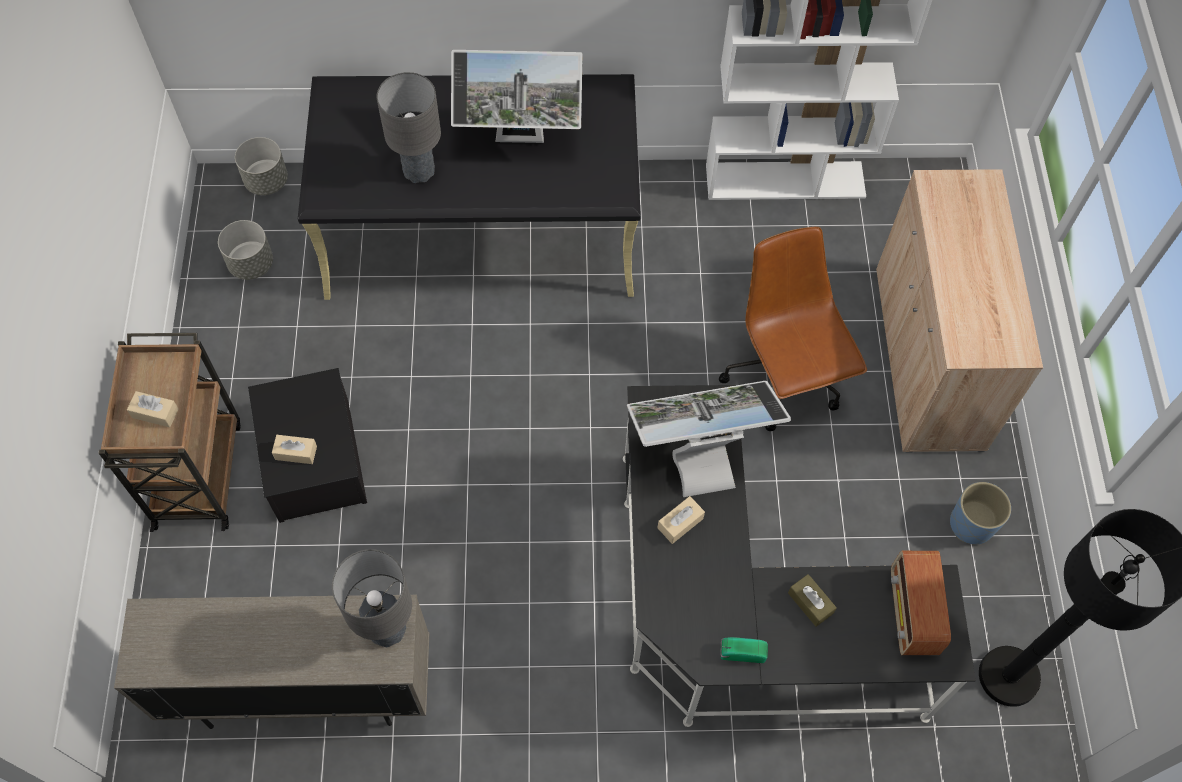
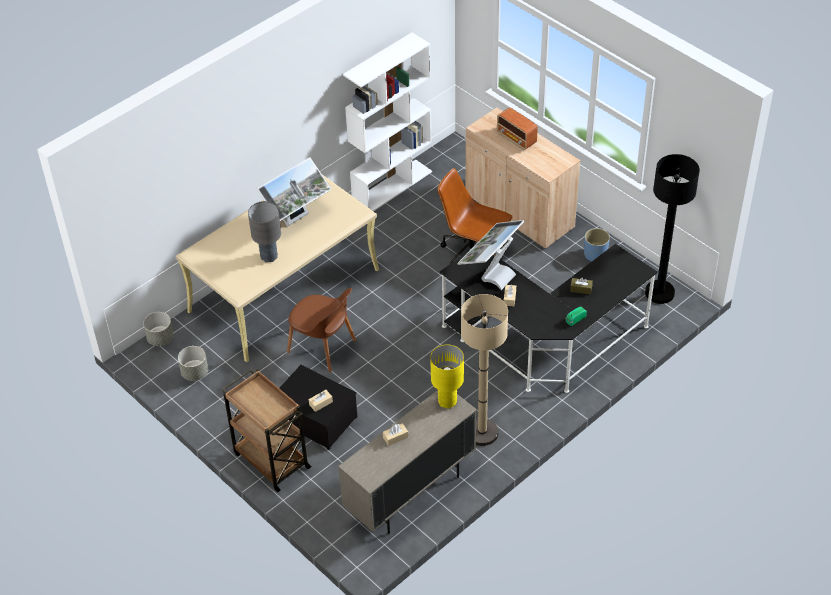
camera: 40 degrees left, 15 degrees down
beige tissue box [127,391,179,427] -> beige tissue box moved to [383,423,408,446]
black desk [298,74,641,300] -> beige desk [176,174,379,362]
grey table lamp [332,549,412,647] -> yellow table lamp [430,345,464,409]
radio [891,551,951,655] -> radio moved to [497,108,538,150]
none -> brown chair [287,288,356,372]
none -> beige floor lamp [461,294,508,446]

